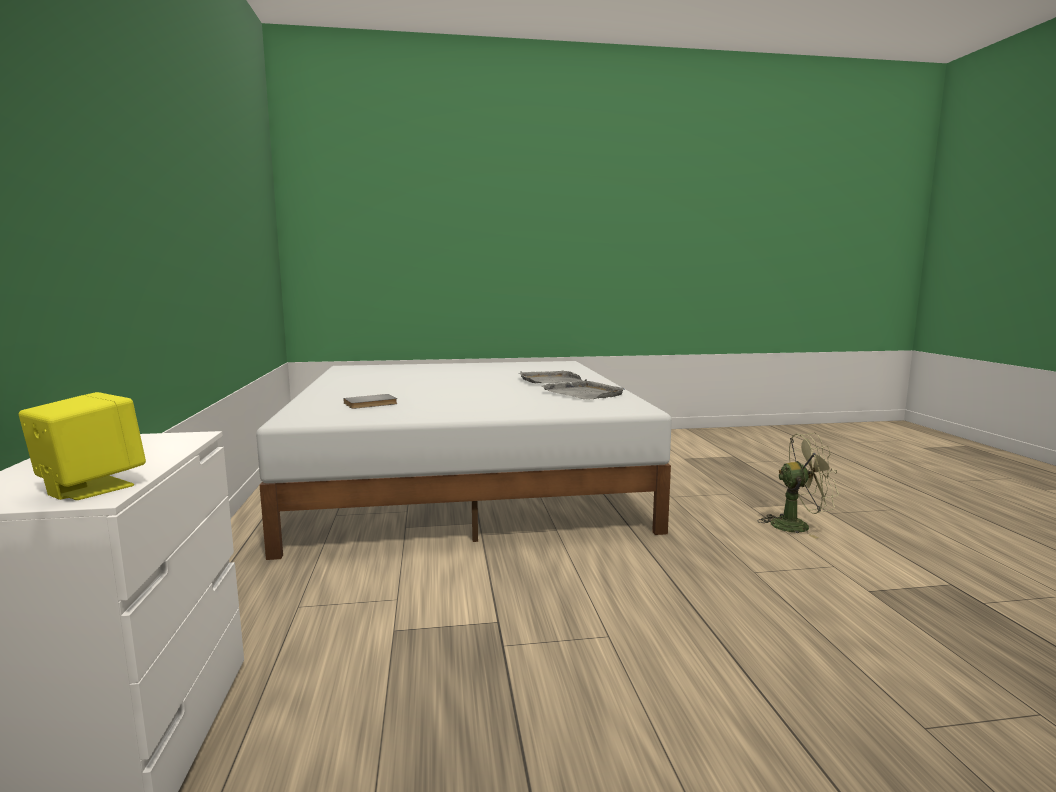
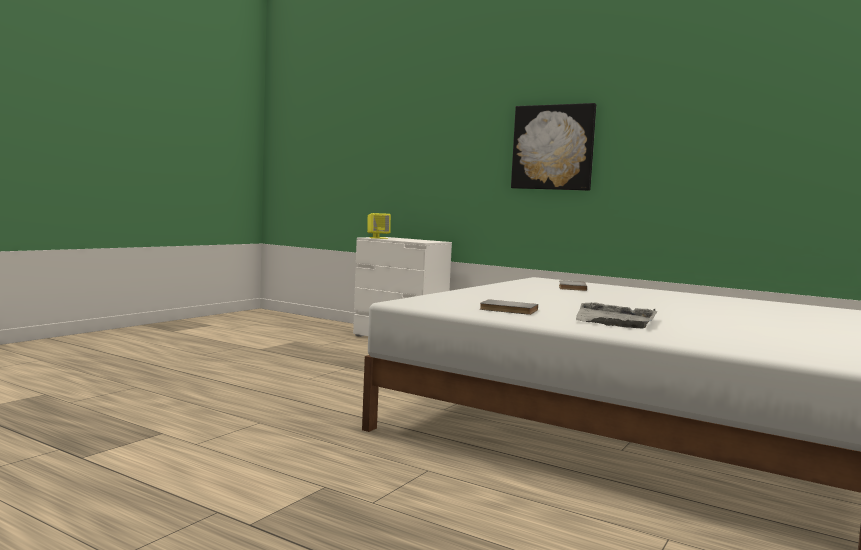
camera: 130 degrees right, 5 degrees down
grey tray [541,379,625,400] -> grey book [480,299,538,315]
green fan [759,433,839,539] -> none
none -> picture [511,103,596,191]

